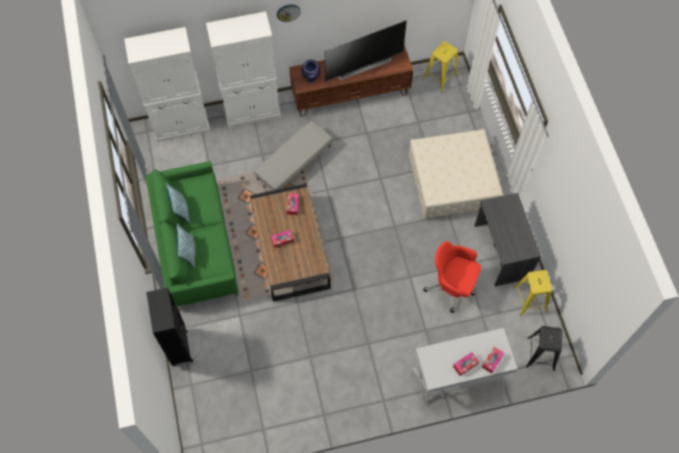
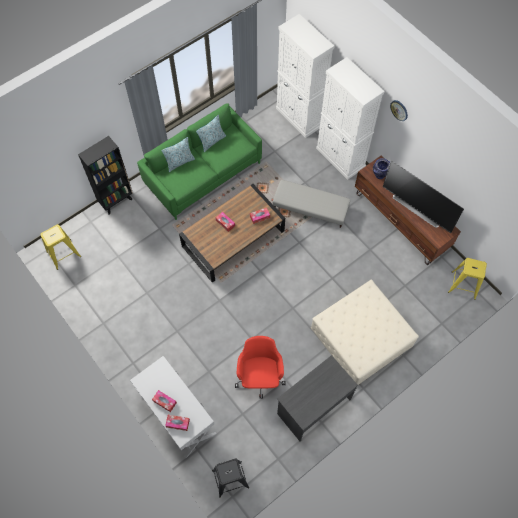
camera: 65 degrees right, 0 degrees up
yellow stool [513,270,552,316] -> yellow stool moved to [40,225,81,270]

